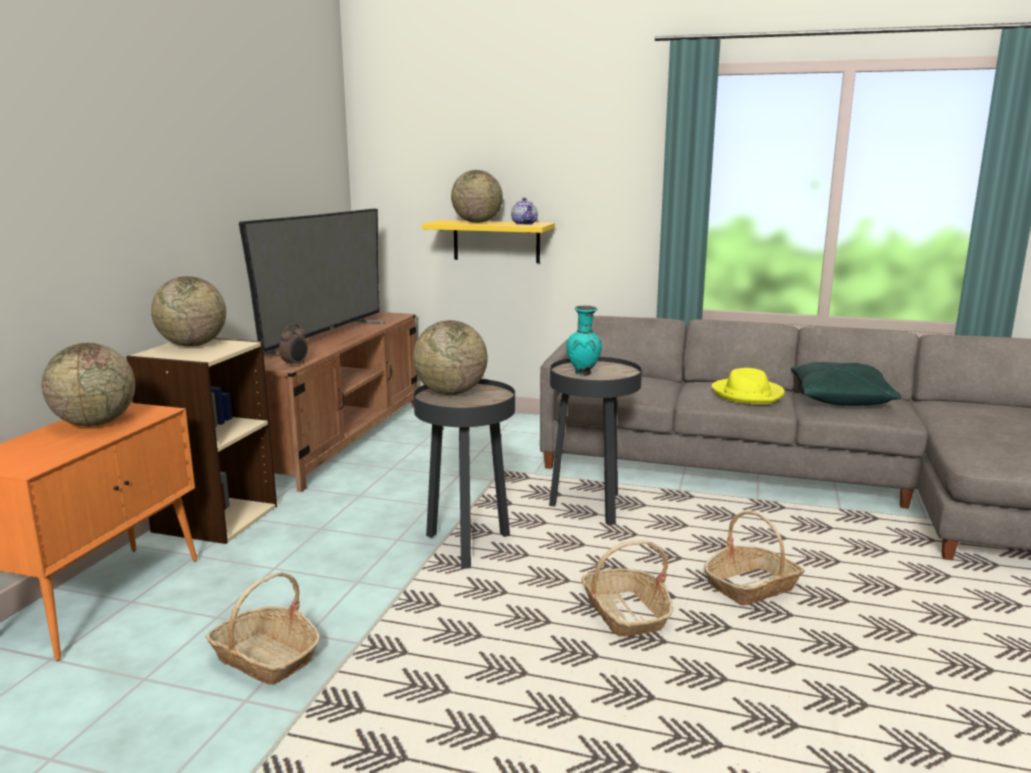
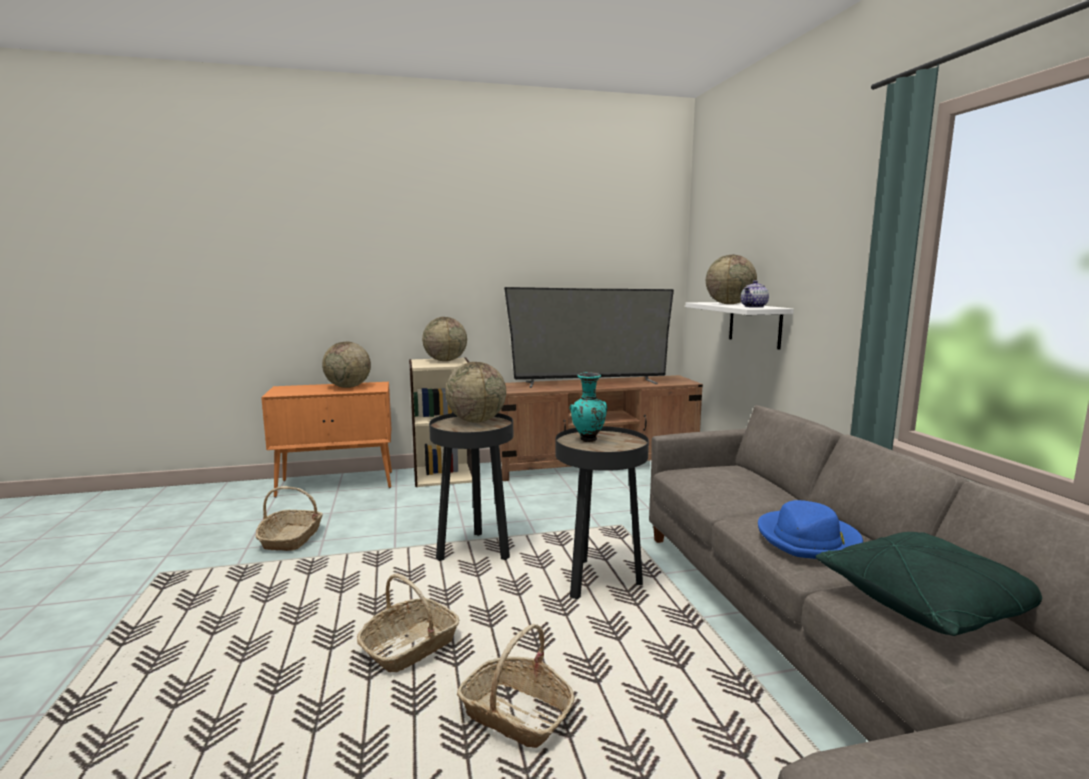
camera: 60 degrees right, 5 degrees down
alarm clock [279,324,308,367] -> none
yellow shelf [422,220,555,263] -> white shelf [685,302,794,350]
yellow hat [712,368,785,404] -> blue hat [758,500,863,559]

